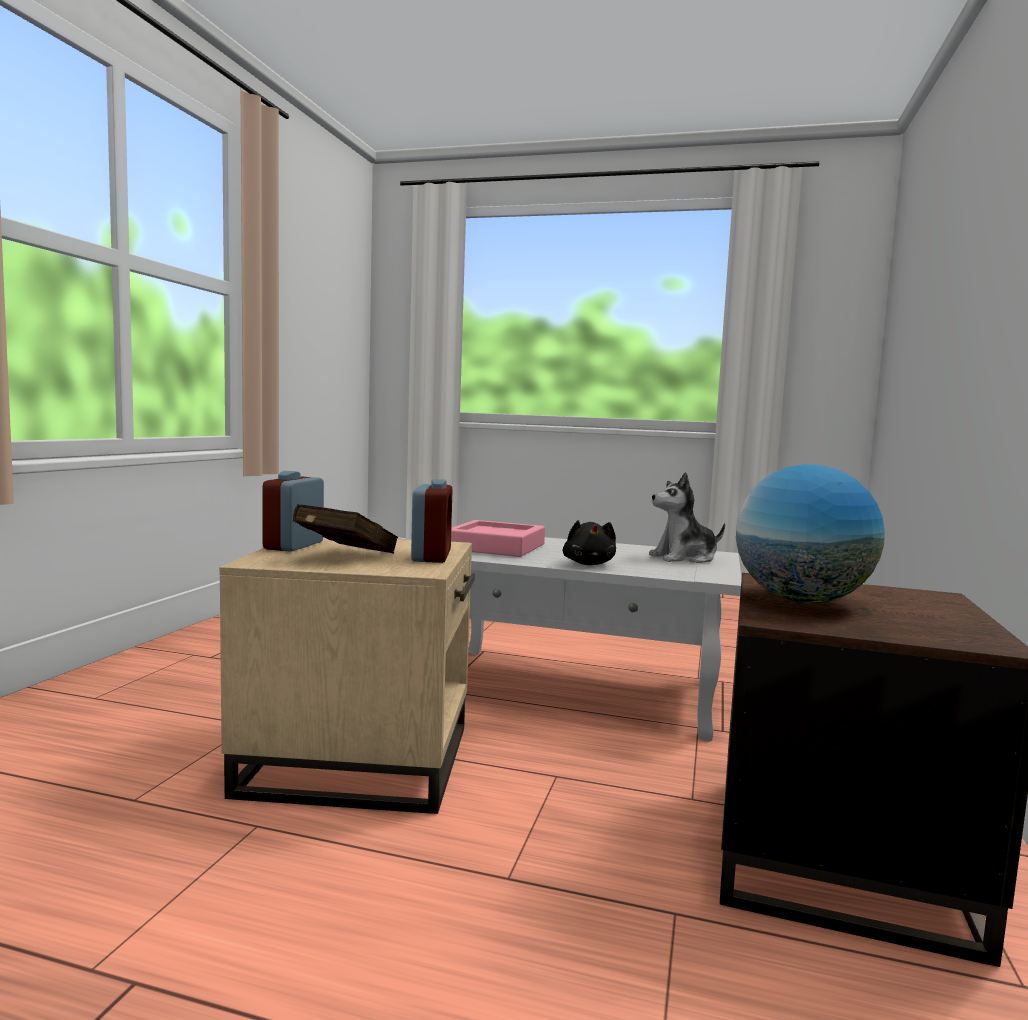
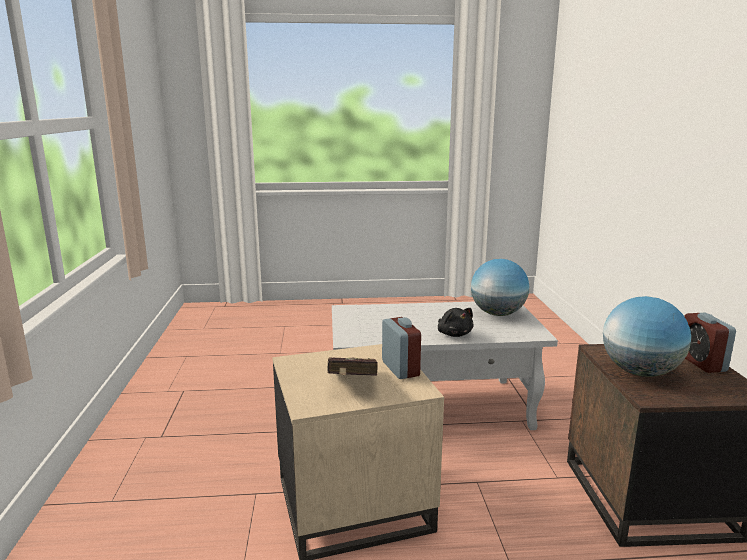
camera: 20 degrees left, 10 degrees up
alarm clock [262,471,324,552] -> alarm clock moved to [684,313,736,373]
pink tray [451,520,545,557] -> none
plush toy [649,472,725,563] -> globe [471,259,529,316]

